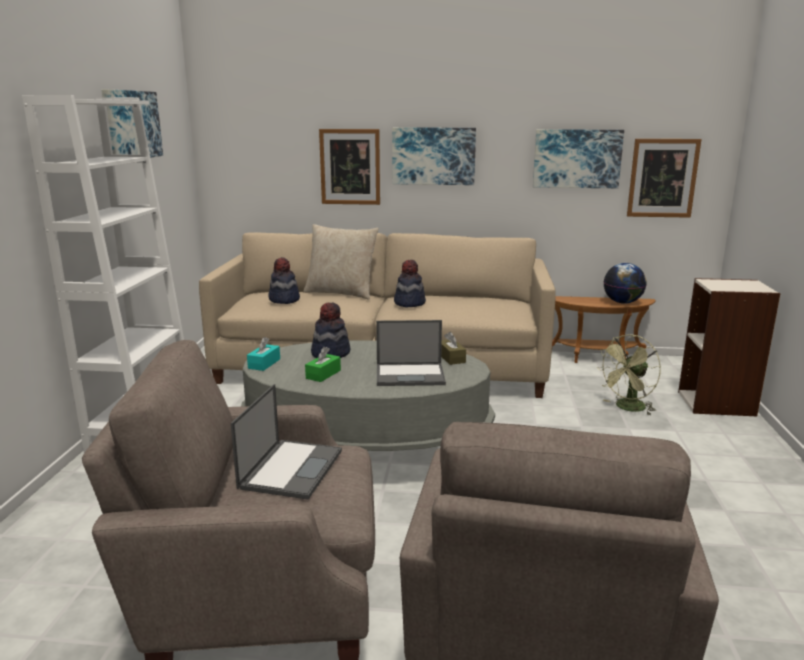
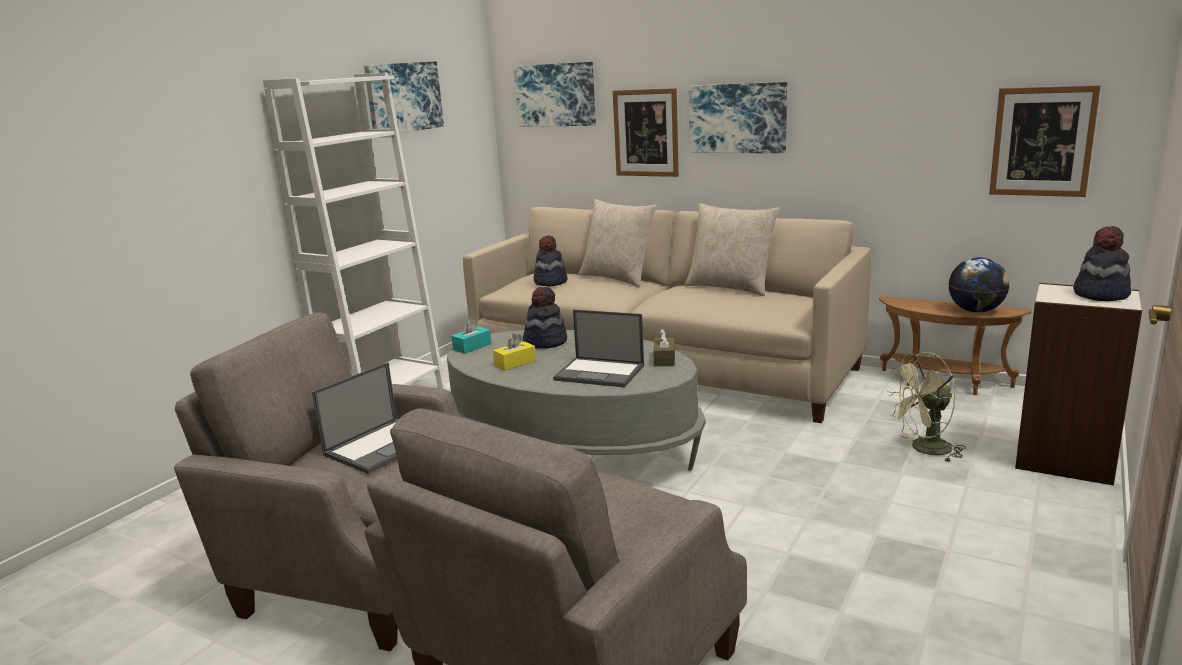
camera: 25 degrees right, 0 degrees up
green tissue box [305,347,341,382] -> yellow tissue box [493,333,536,370]
hat [394,260,426,307] -> hat moved to [1073,226,1131,301]
picture [533,129,624,188] -> picture moved to [514,62,596,127]
none -> beige pillow [685,203,780,296]

